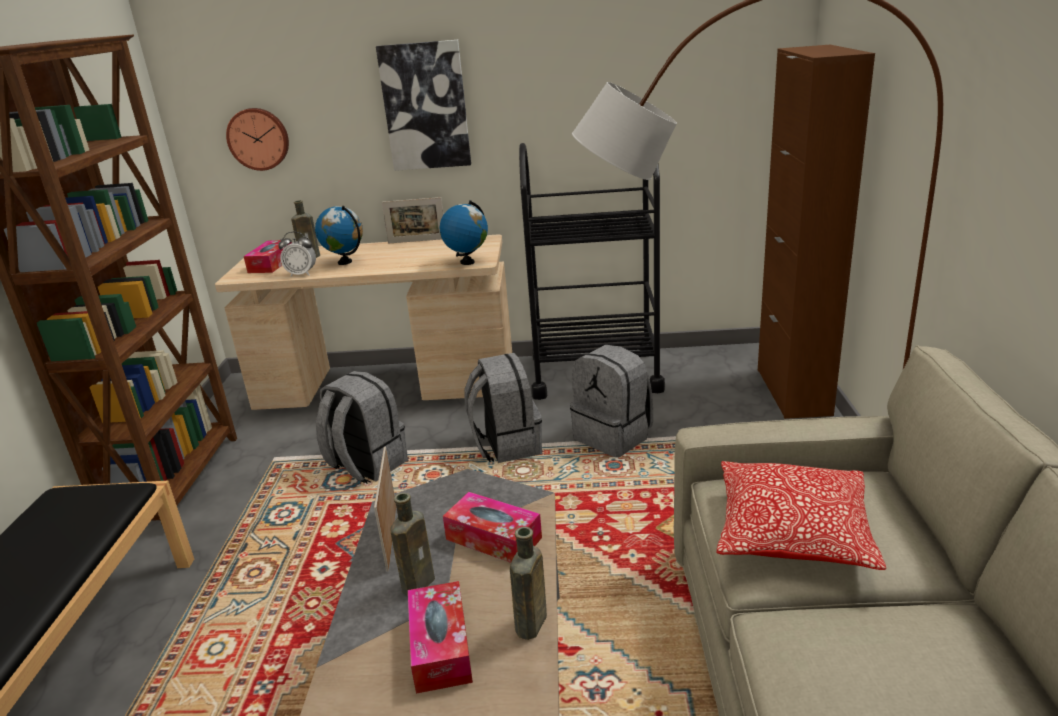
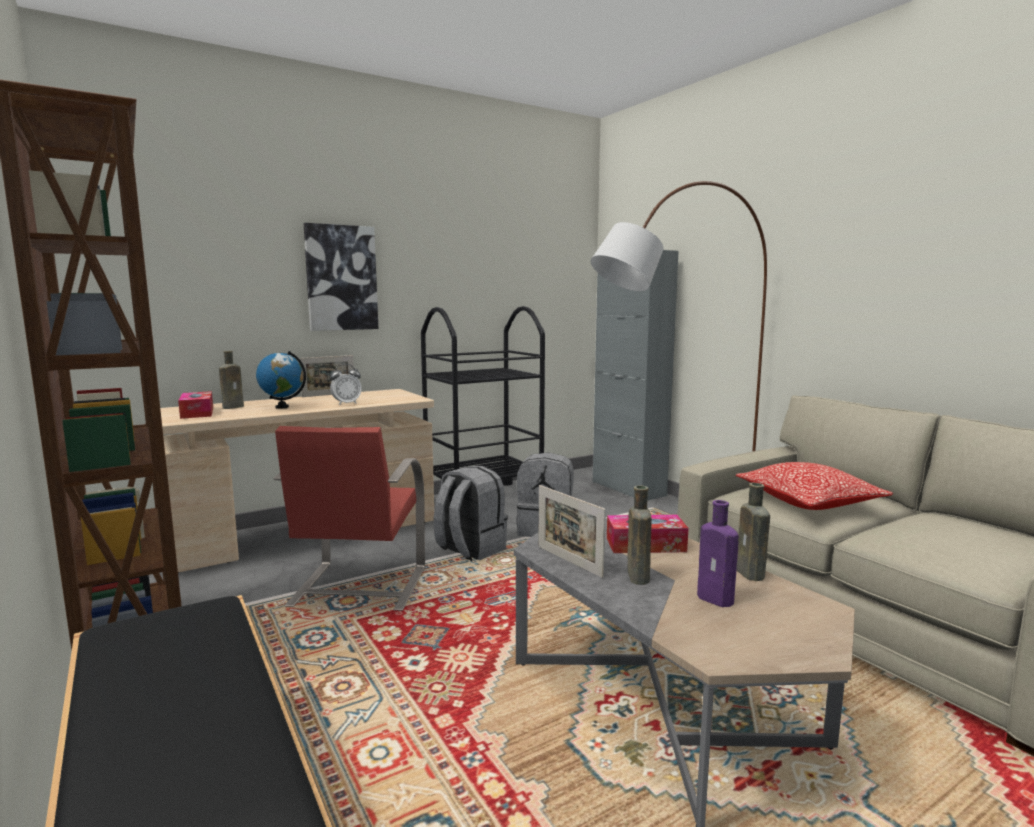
camera: 35 degrees left, 15 degrees down
wall clock [226,108,289,171] -> none
alarm clock [278,232,316,277] -> alarm clock moved to [330,364,362,405]
grey backpack [316,371,408,484] -> red chair [273,426,425,611]
tissue box [408,581,473,694] -> purple bottle [697,500,739,607]
globe [440,200,488,265] -> none
brown cabinet [758,45,875,419] -> grey cabinet [593,250,679,500]

